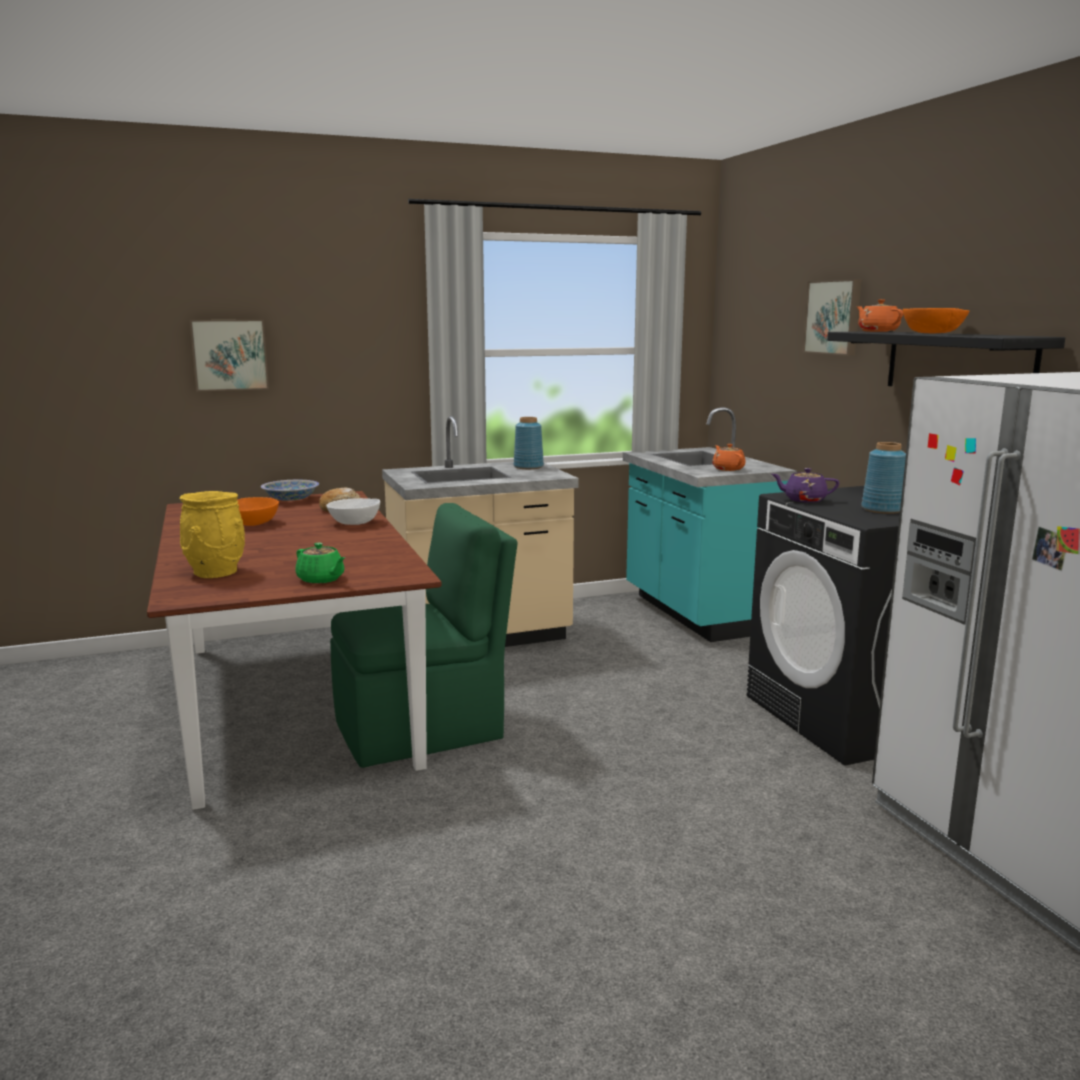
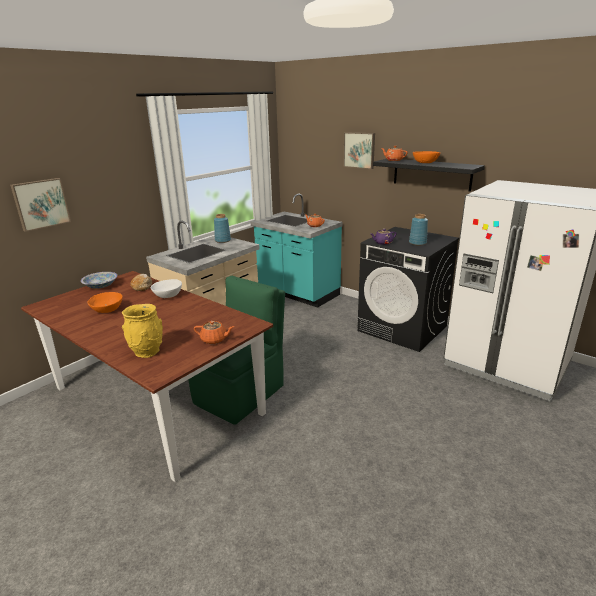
camera: 30 degrees left, 10 degrees up
green teapot [296,543,345,584] -> orange teapot [194,321,234,344]

